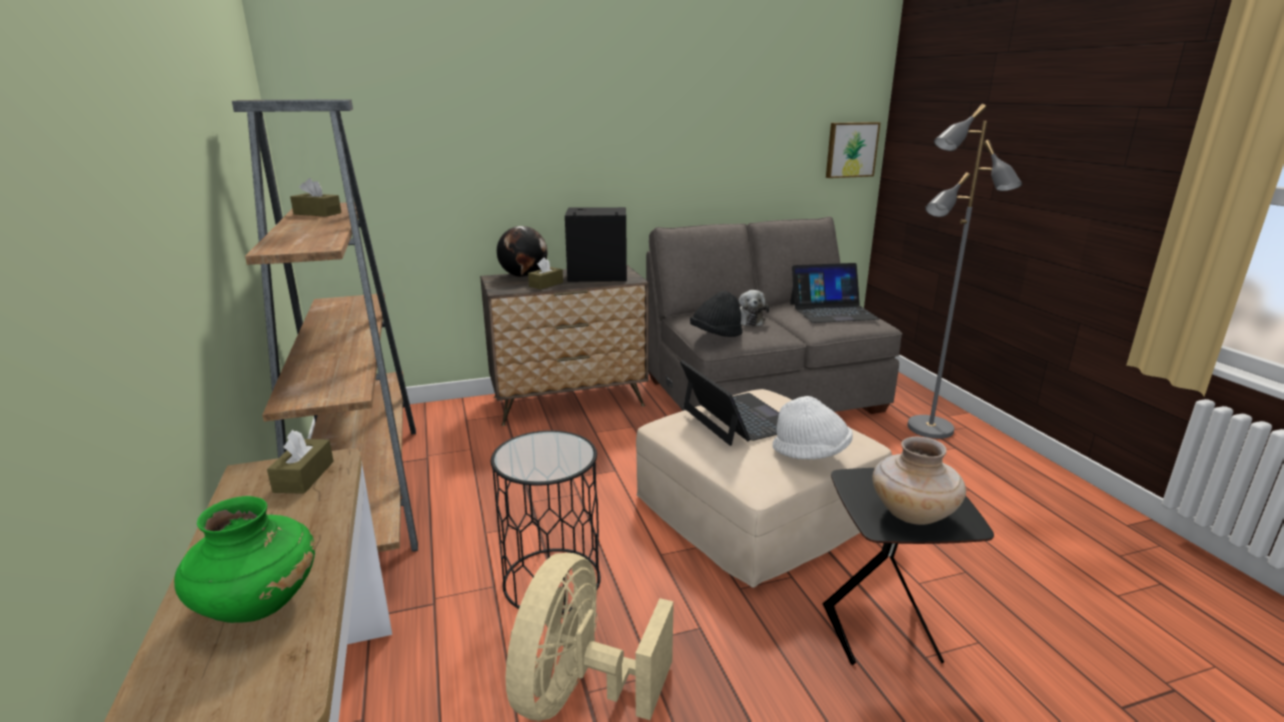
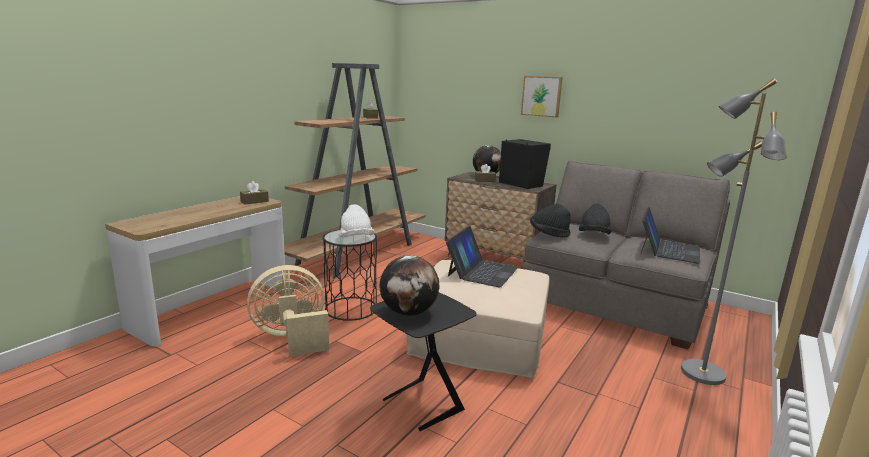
camera: 50 degrees right, 5 degrees down
green vase [174,496,315,623] -> none
plush toy [739,290,769,326] -> black hat [579,204,611,234]
white hat [773,396,853,460] -> white hat moved to [338,204,375,237]
laptop [790,263,879,323] -> laptop turned 105 degrees counterclockwise [641,207,700,264]
picture [826,122,881,178] -> picture moved to [521,76,563,117]
beige vase [872,436,966,525] -> globe [380,255,439,316]

